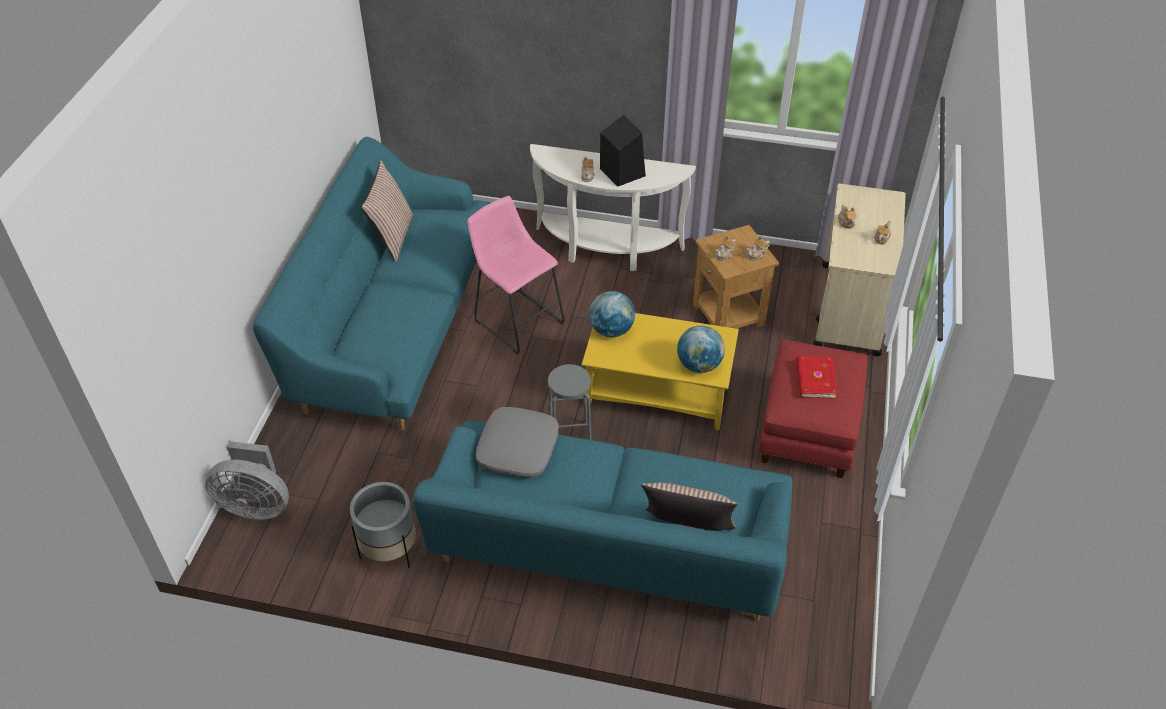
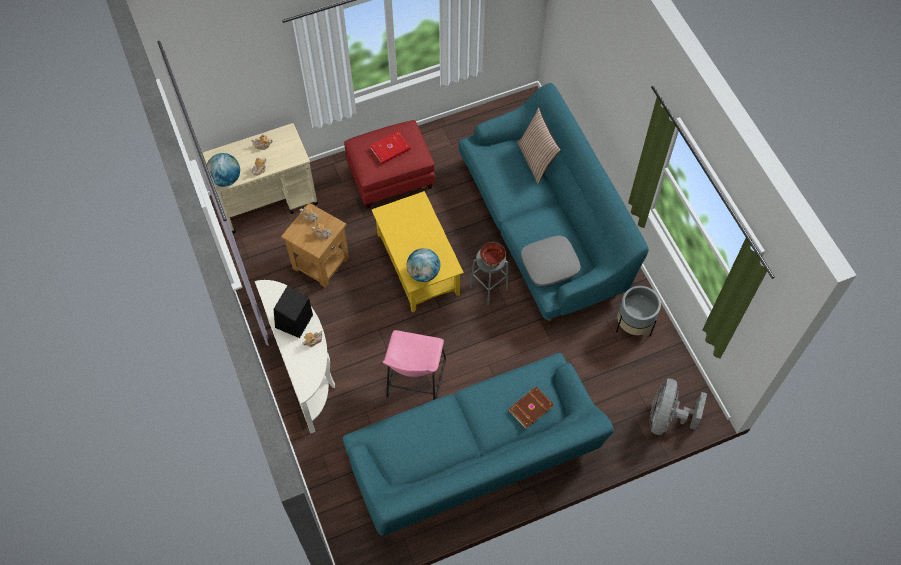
camera: 125 degrees left, 15 degrees up
grey fan [205,441,289,520] -> grey fan turned 135 degrees counterclockwise [650,379,707,435]
pillow [361,160,413,262] -> none
globe [677,325,725,373] -> globe moved to [207,153,240,187]
none -> bowl [480,242,506,267]
none -> brown book [508,386,554,429]

